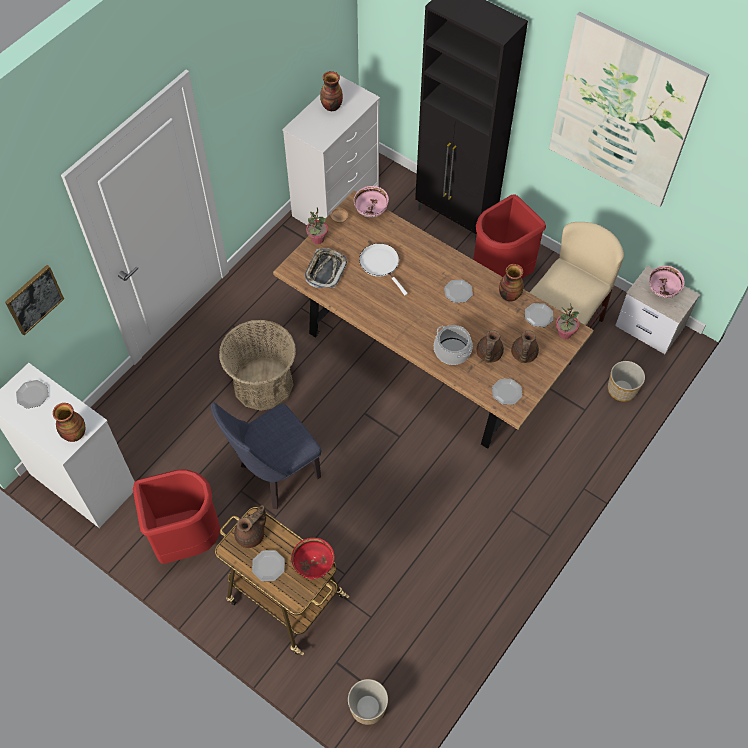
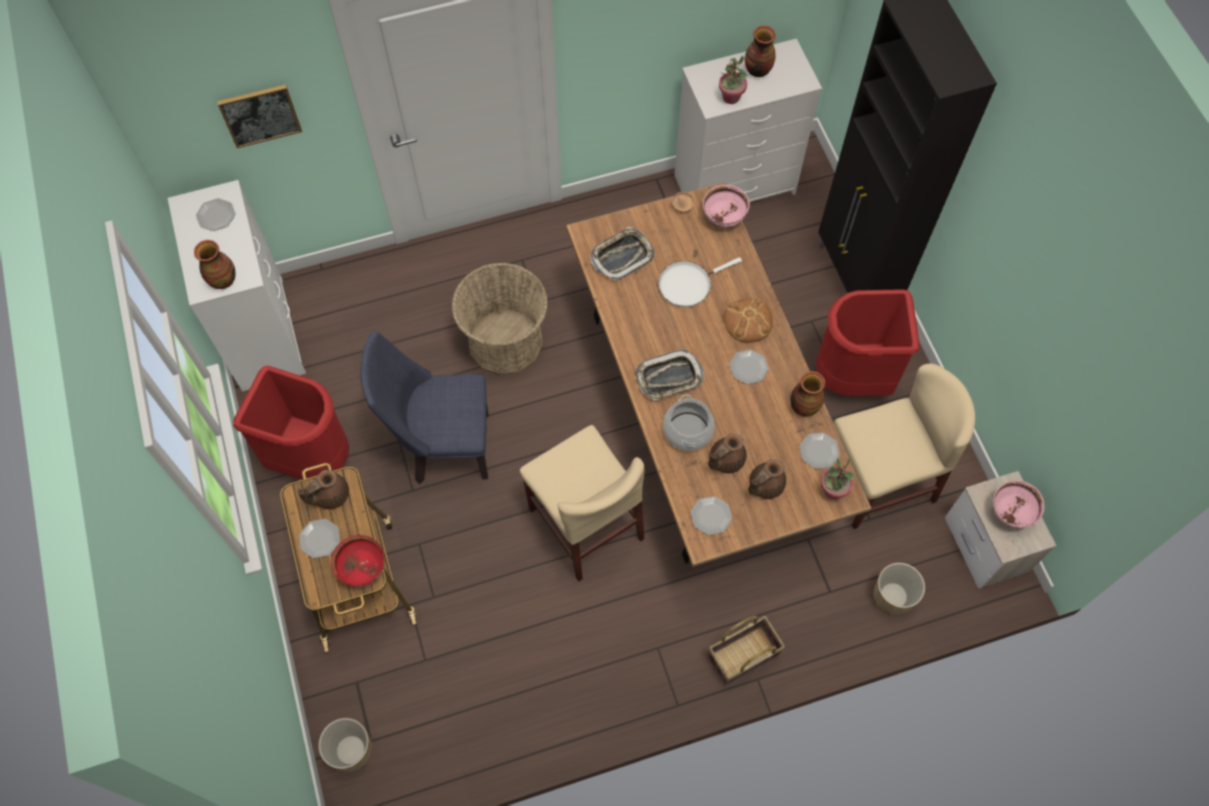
camera: 35 degrees right, 5 degrees up
brown teapot [234,505,266,548] -> brown teapot turned 150 degrees clockwise [297,470,349,509]
potted plant [306,208,328,244] -> potted plant moved to [719,56,747,104]
white frying pan [359,243,408,295] -> white frying pan turned 120 degrees counterclockwise [658,257,742,307]
picture [549,12,709,207] -> none
none -> beige chair [520,425,644,582]
none -> tray [636,349,704,401]
none -> basket [707,616,785,687]
none -> bread [724,298,773,343]

